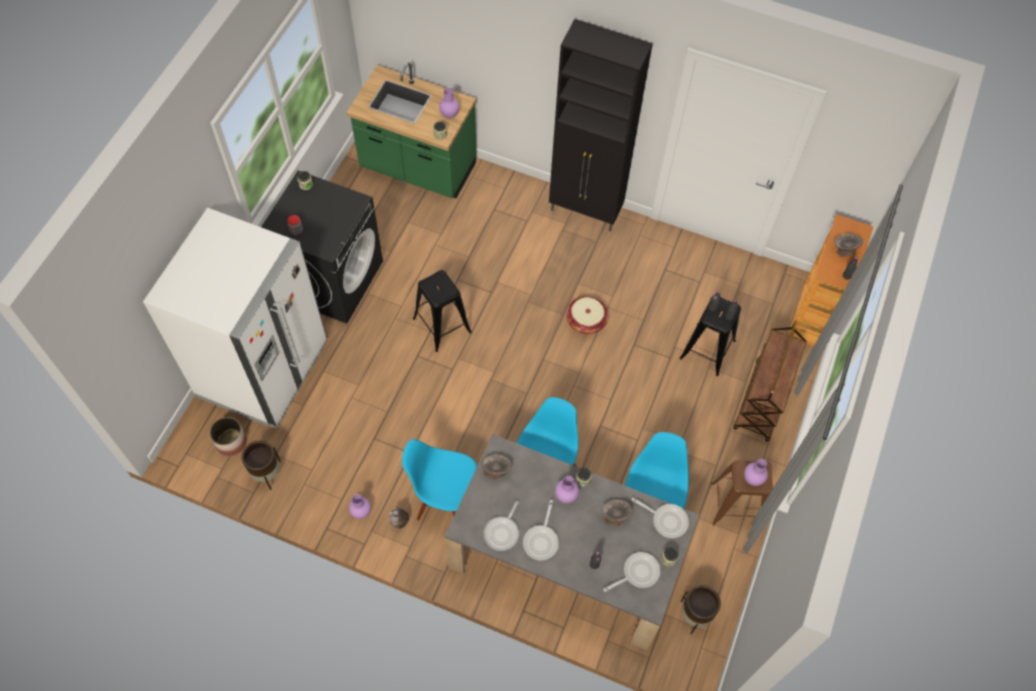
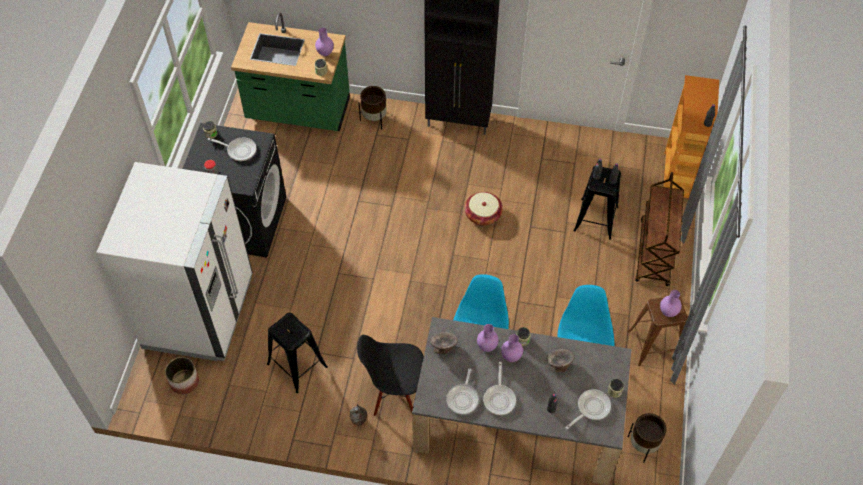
camera: 10 degrees left, 5 degrees down
brown planter [242,441,280,490] -> brown planter moved to [359,86,387,130]
purple vase [349,494,371,519] -> purple vase moved to [477,324,499,352]
blue chair [402,439,477,521] -> black chair [357,335,424,416]
black stool [413,270,472,352] -> black stool moved to [267,313,328,393]
frying pan [631,498,689,538] -> frying pan moved to [208,138,256,161]
grey bowl [834,234,863,257] -> none

